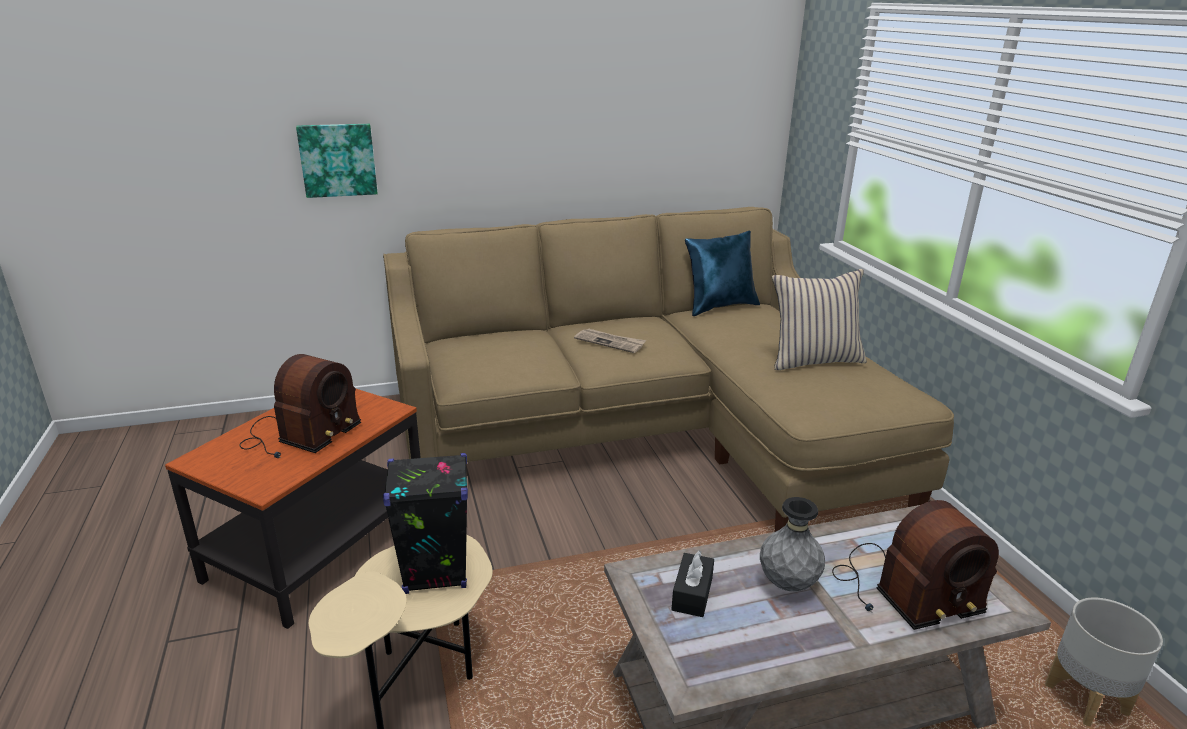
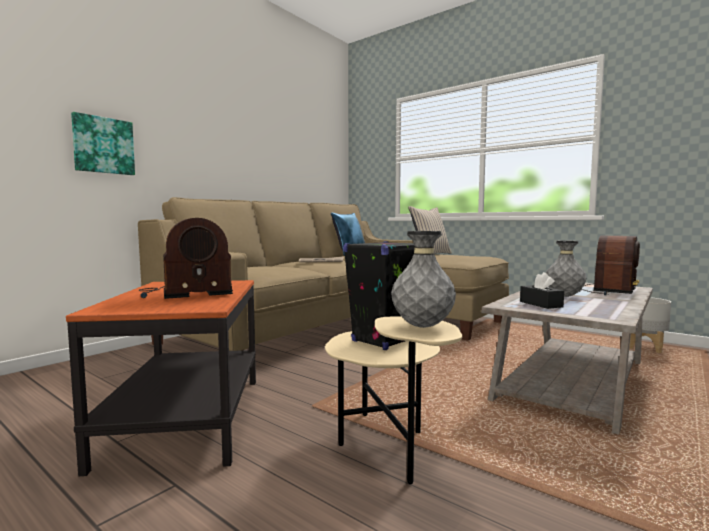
camera: 35 degrees left, 20 degrees down
radio [240,354,361,458] -> radio turned 75 degrees clockwise [139,218,233,299]
none -> grey vase [391,231,456,328]

